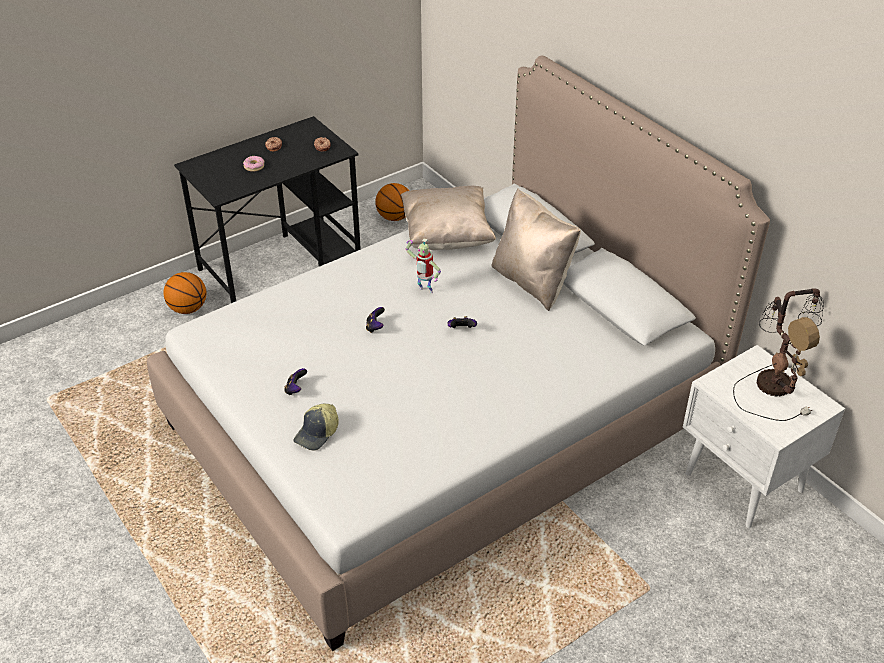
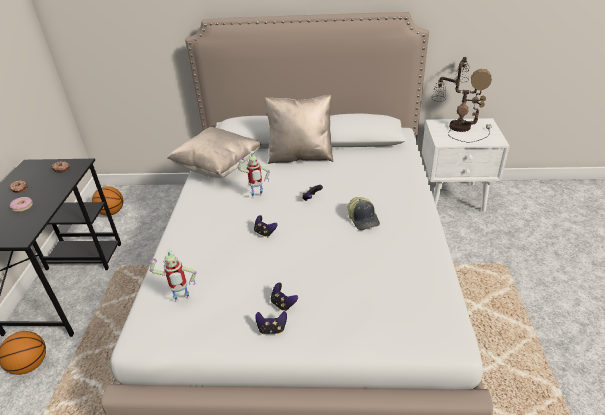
camera: 50 degrees left, 5 degrees down
cap [293,404,339,451] -> cap moved to [348,197,380,230]
none -> toy robot [150,249,197,302]
none -> game controller [255,311,287,335]

